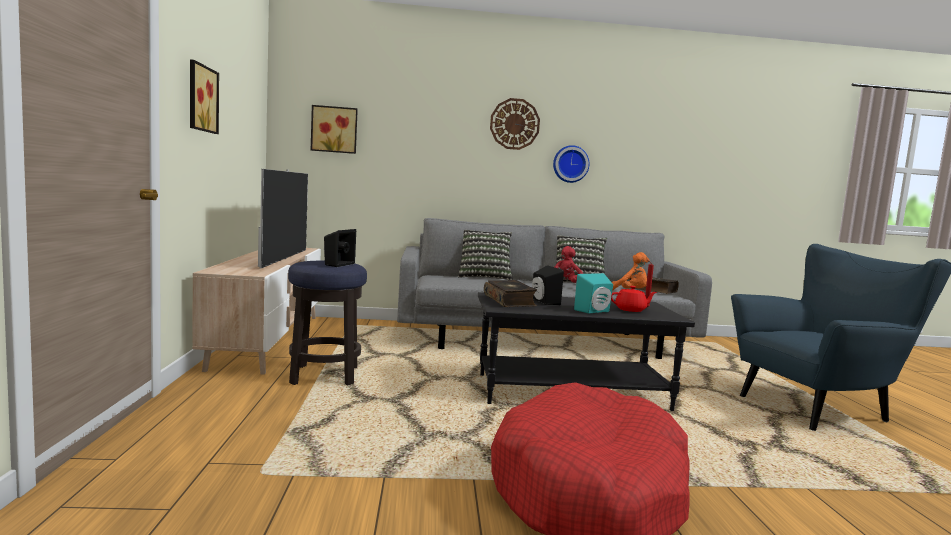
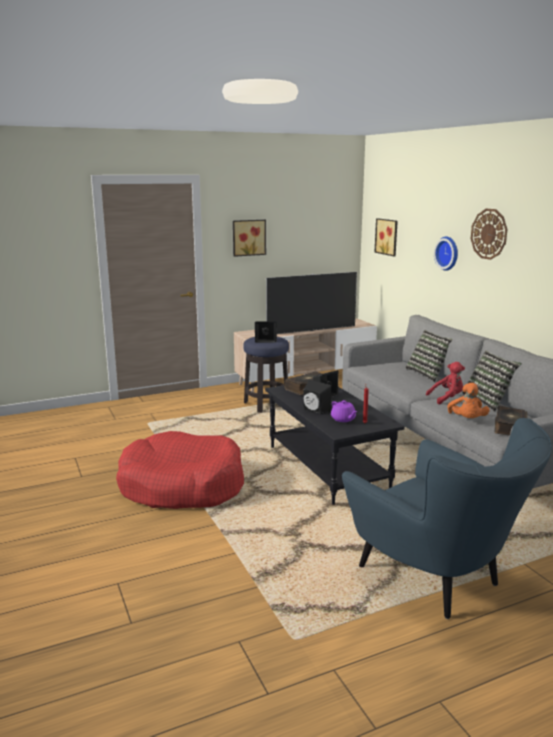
camera: 70 degrees right, 10 degrees up
wall clock [553,145,590,183] -> wall clock moved to [434,236,458,271]
turquoise speaker [574,273,613,313] -> black speaker [303,380,331,414]
red teapot [611,286,657,312] -> purple teapot [331,400,357,422]

